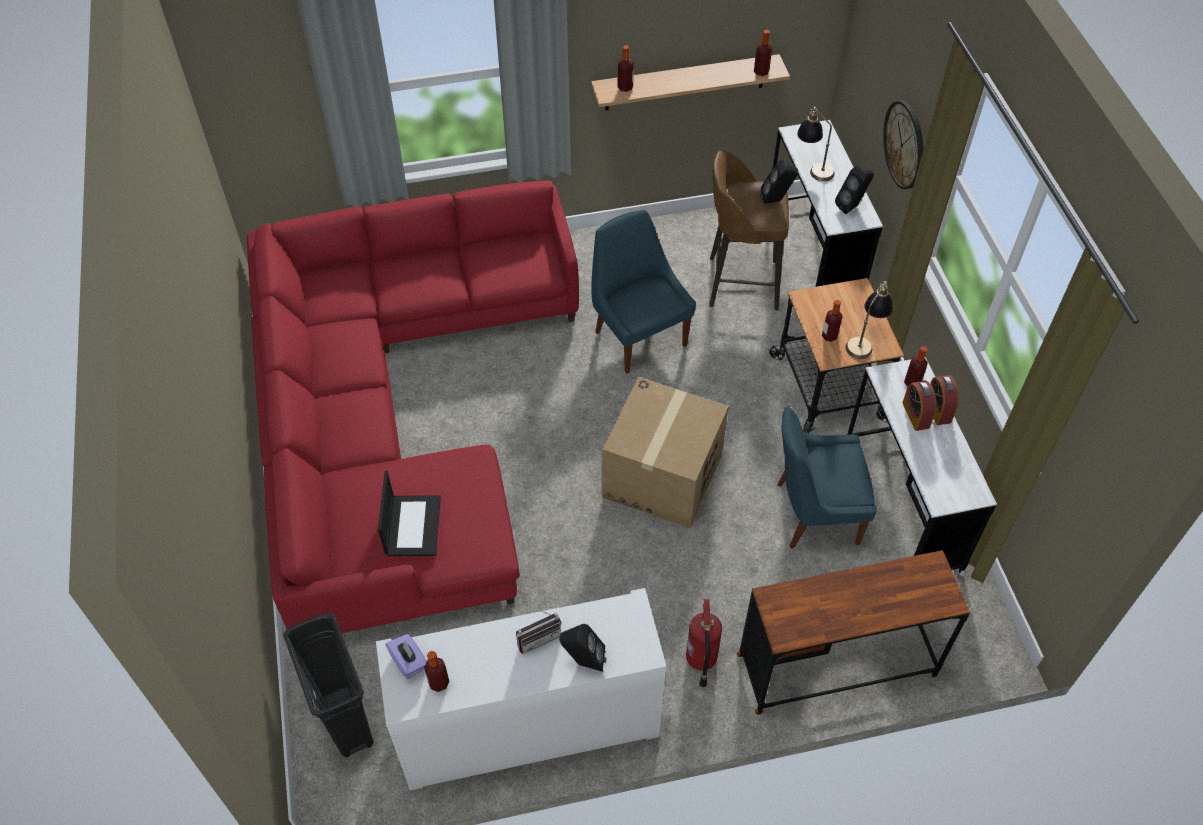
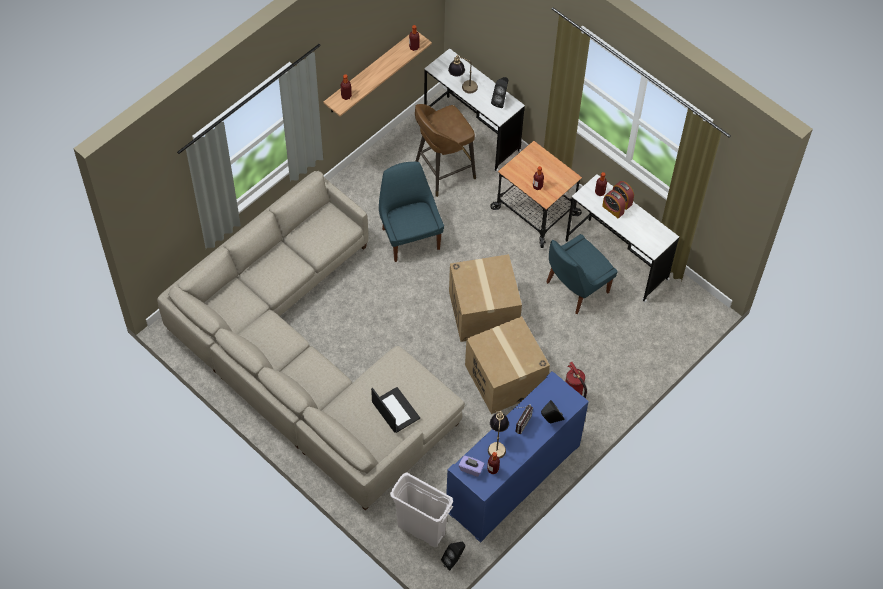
camera: 35 degrees left, 5 degrees up
red sofa [247,181,579,633] -> beige sofa [157,171,465,511]
black trash can [283,612,374,757] -> white trash can [390,472,453,547]
white cabinet [376,588,666,791] -> blue cabinet [446,371,589,543]
blue chair [592,210,696,374] -> blue chair turned 45 degrees clockwise [379,162,444,262]
brown desk [737,550,970,715] -> none
black speaker [760,160,798,204] -> black speaker moved to [441,542,465,571]
table lamp [846,280,893,359] -> table lamp moved to [488,411,509,459]
wall clock [883,101,924,189] -> none
none -> cardboard box [465,316,550,414]

